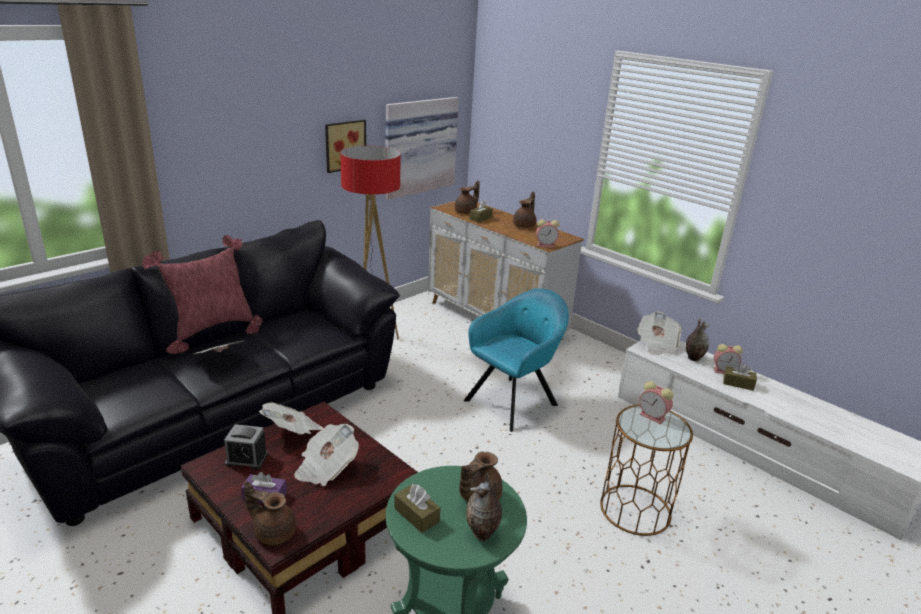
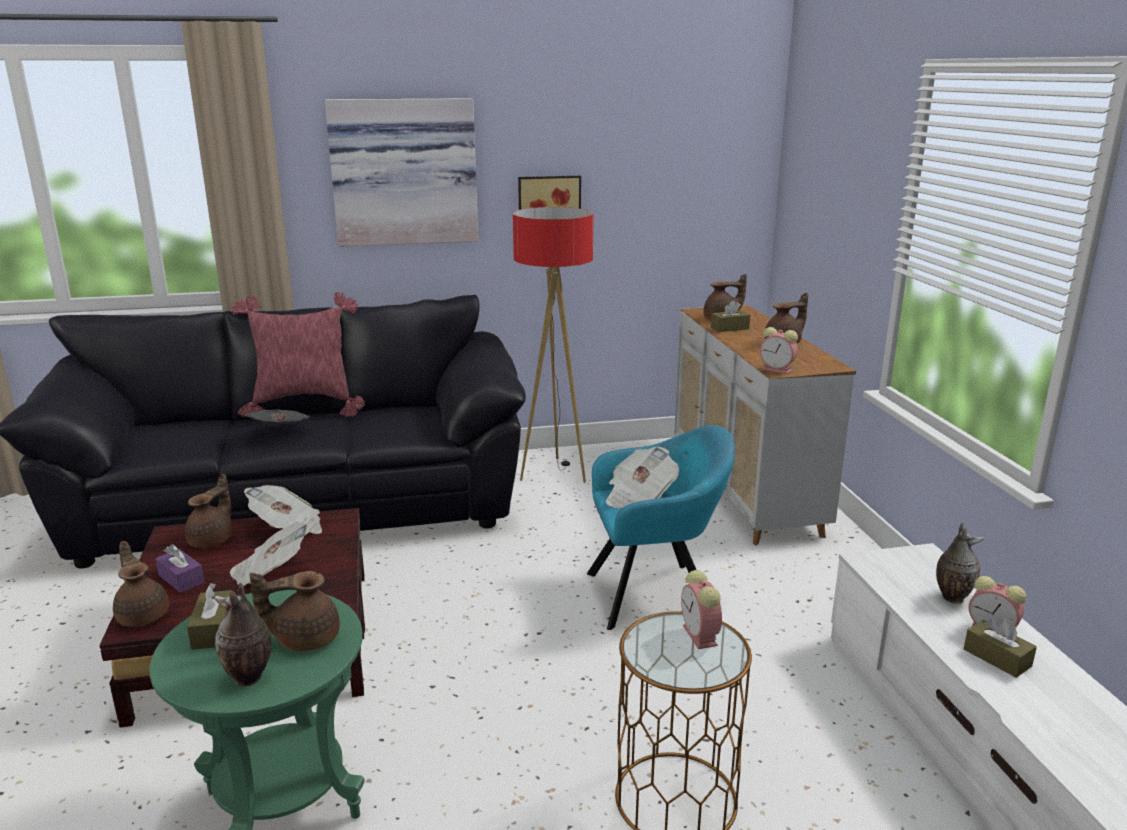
camera: 35 degrees right, 5 degrees down
alarm clock [224,424,268,470] -> brown teapot [185,474,233,547]
picture [385,97,459,200] -> picture moved to [325,98,478,247]
newspaper [637,312,682,355] -> newspaper moved to [606,447,679,508]

